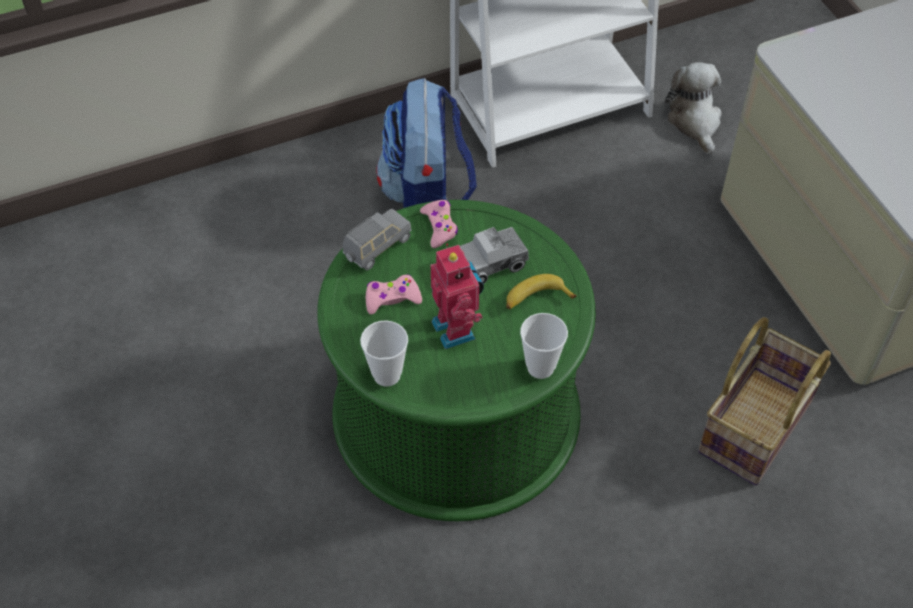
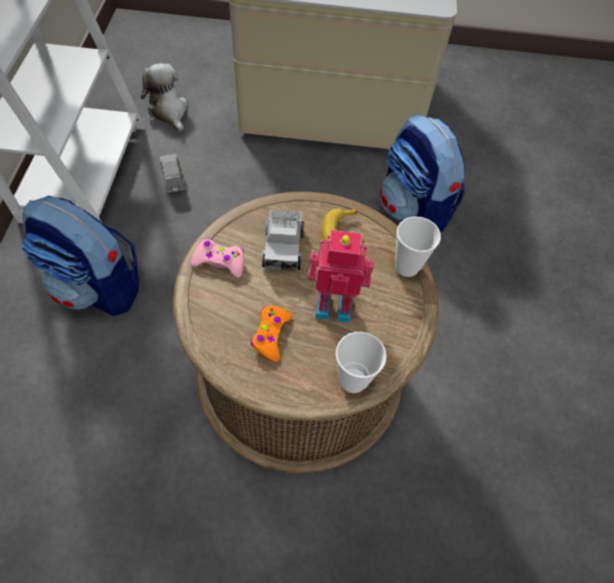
camera: 65 degrees left, 5 degrees up
green coffee table [317,200,596,521] -> brown coffee table [173,192,438,473]
grey toy car [343,209,412,270] -> grey toy car moved to [160,154,185,193]
pink game controller [366,275,422,315] -> orange game controller [251,306,292,362]
plush toy [665,62,722,155] -> plush toy turned 45 degrees clockwise [141,64,188,133]
basket [698,317,831,485] -> backpack [380,114,465,233]

